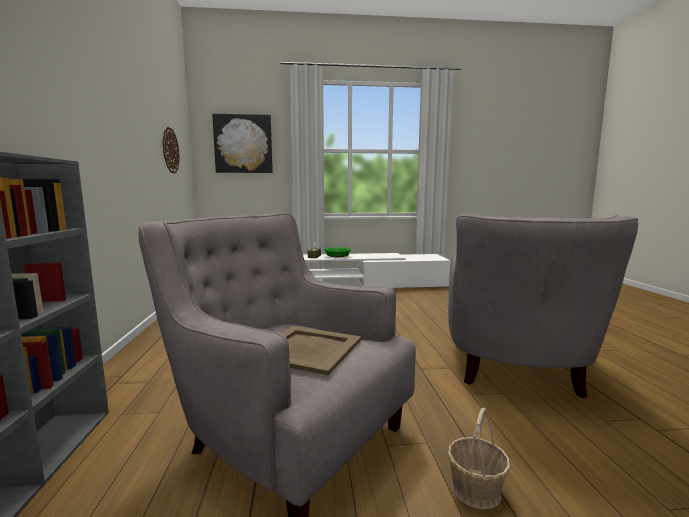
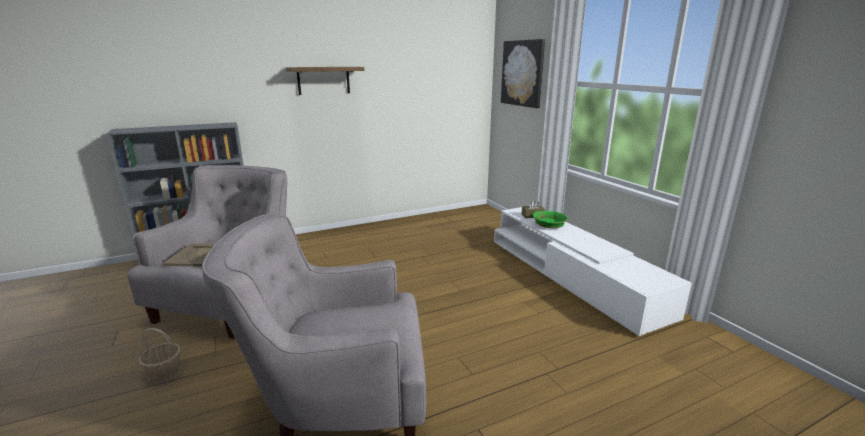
camera: 70 degrees right, 10 degrees up
wall clock [163,127,180,174] -> none
none -> shelf [286,67,364,95]

